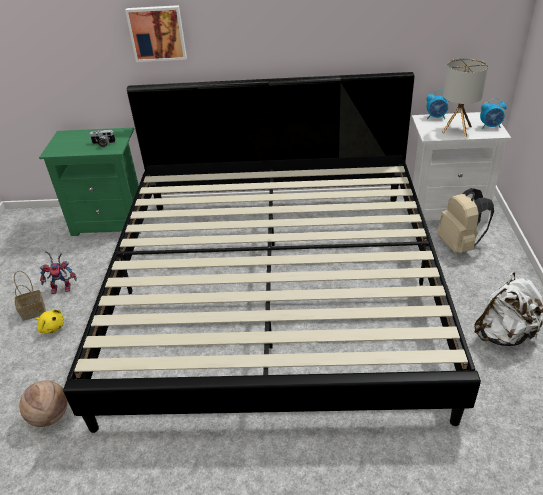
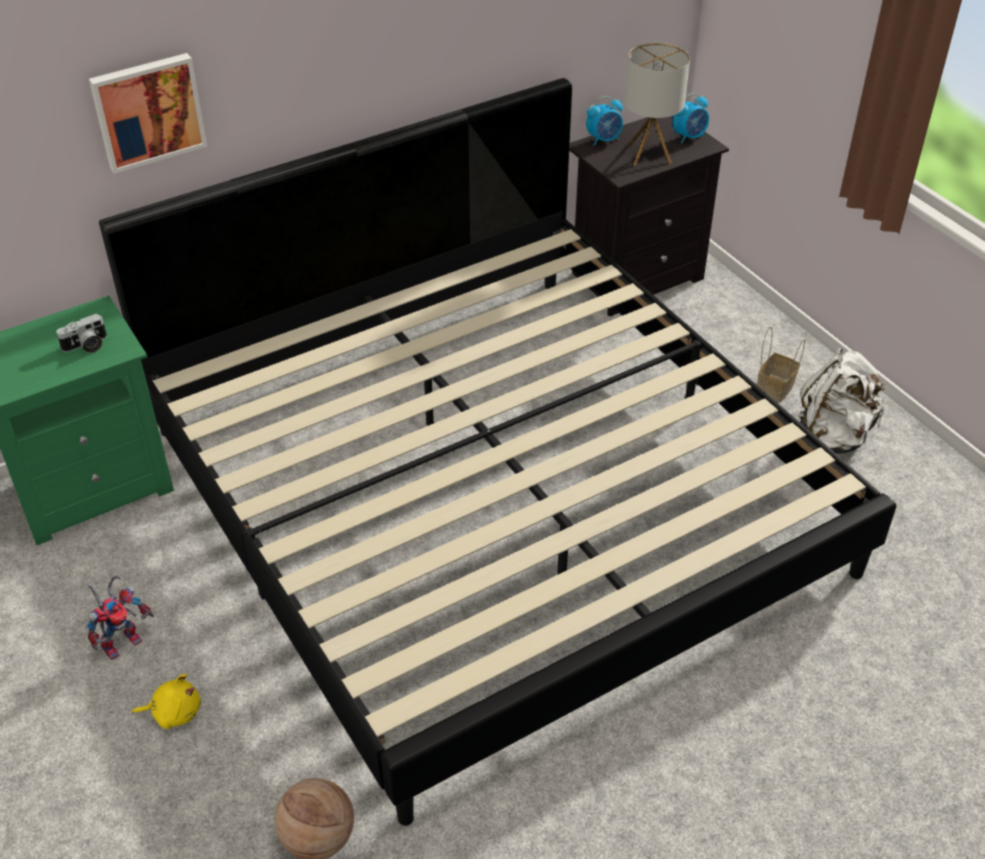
camera: 35 degrees left, 5 degrees up
basket [14,271,46,321] -> basket moved to [757,327,805,402]
white nightstand [412,112,511,222] -> black nightstand [569,115,729,317]
beige backpack [437,188,494,253] -> none

